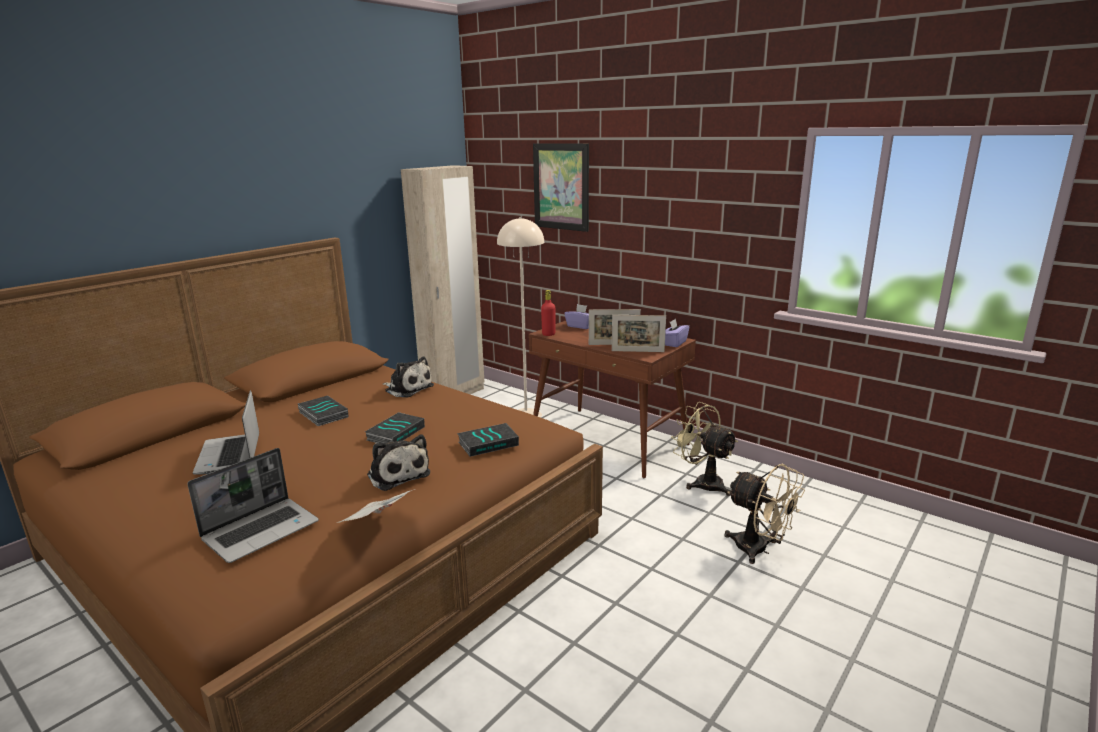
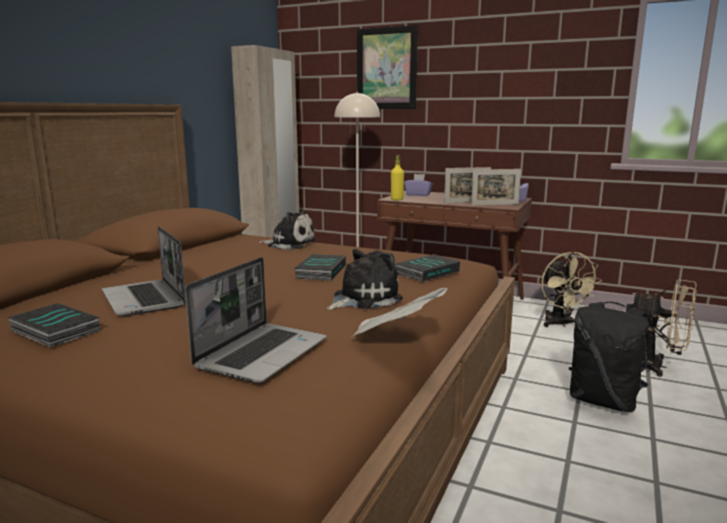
camera: 15 degrees left, 5 degrees down
book [298,396,349,426] -> book moved to [8,303,100,347]
plush toy [367,434,430,491] -> plush toy turned 75 degrees counterclockwise [327,249,403,310]
red bottle [541,290,555,336] -> yellow bottle [391,155,404,200]
beige fan [671,402,738,496] -> beige fan turned 135 degrees counterclockwise [541,251,602,327]
none -> black backpack [569,302,649,412]

